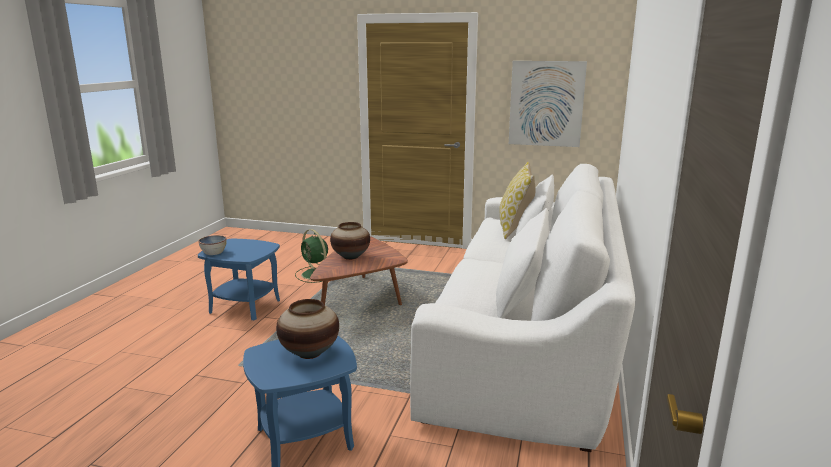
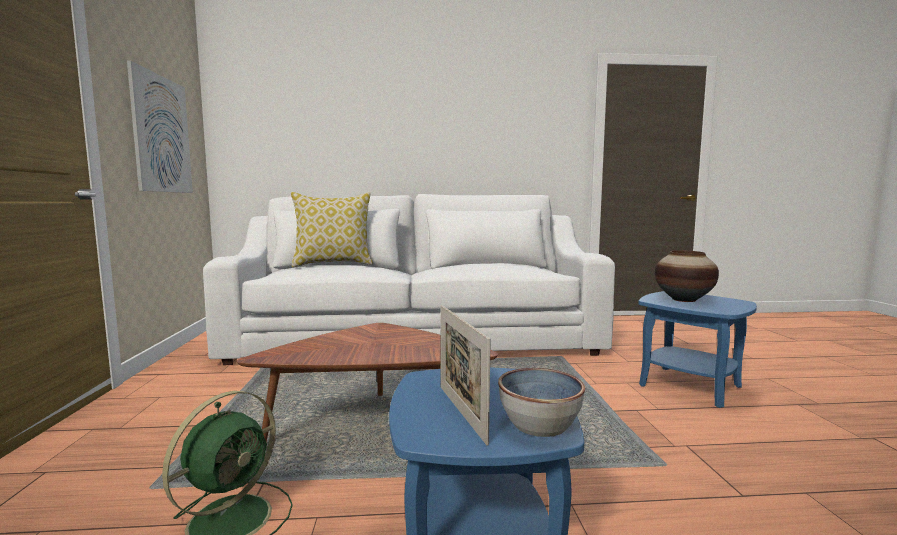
camera: 110 degrees left, 10 degrees down
vase [330,222,370,260] -> none
none -> picture frame [440,305,490,445]

